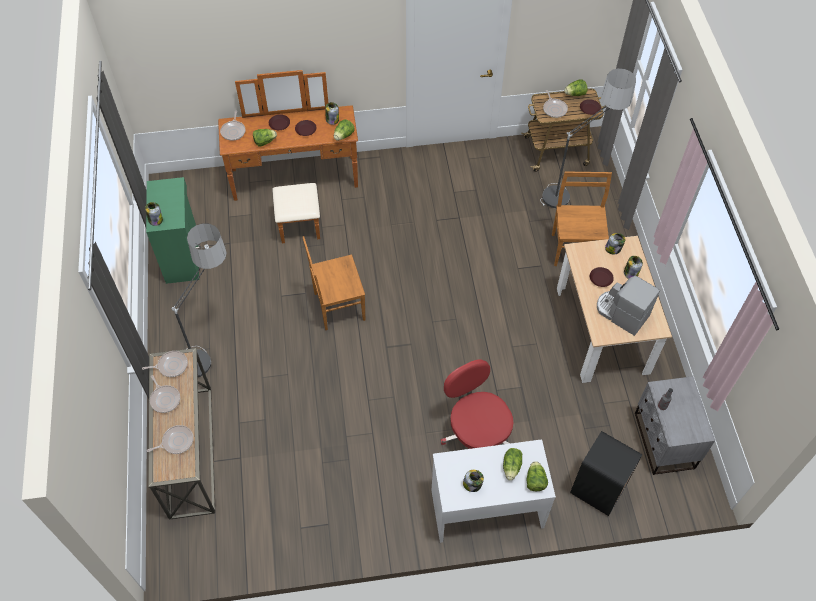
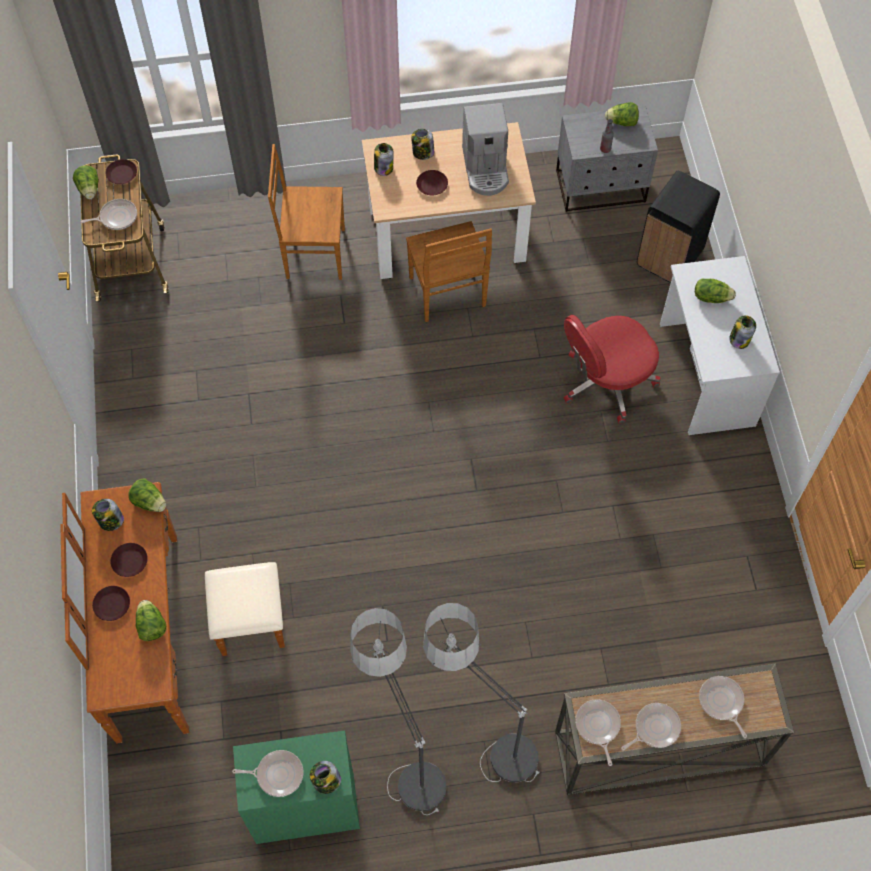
camera: 90 degrees left, 5 degrees up
frying pan [220,111,246,141] -> frying pan moved to [232,750,303,797]
brown chair [303,236,365,330] -> brown chair moved to [406,221,492,322]
lettuce [526,461,548,491] -> lettuce moved to [605,102,639,126]
floor lamp [540,68,636,208] -> floor lamp moved to [350,608,447,815]
coffee machine [597,276,660,336] -> coffee machine turned 45 degrees counterclockwise [462,103,509,196]

